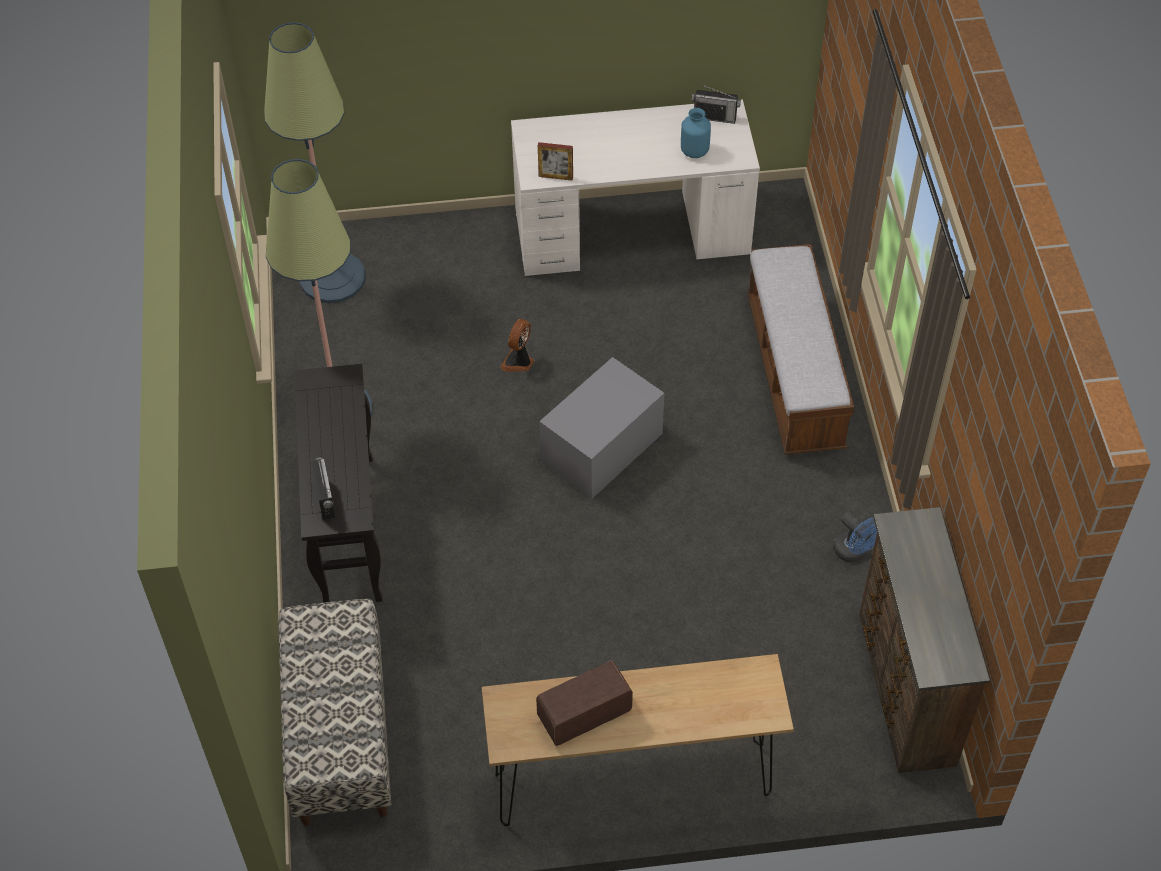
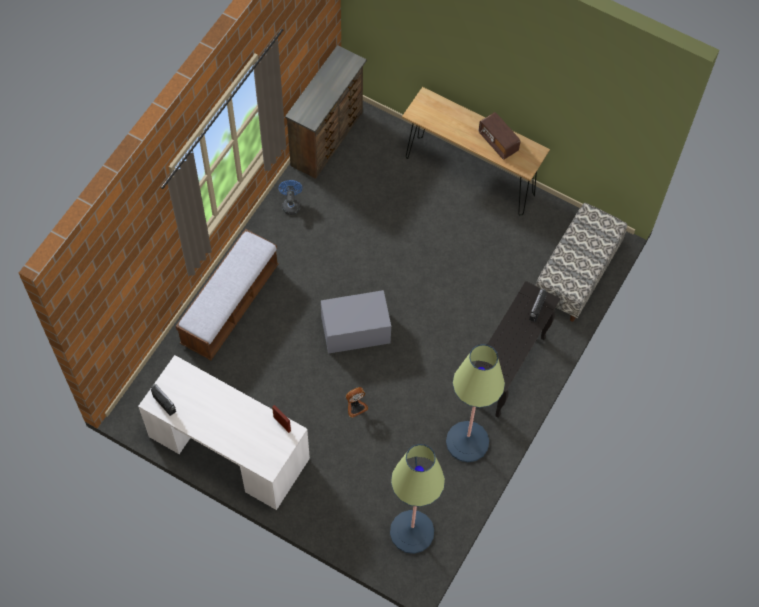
camera: 145 degrees left, 10 degrees up
radio [536,661,633,746] -> radio turned 45 degrees clockwise [479,112,521,160]
blue vase [681,108,711,158] -> none

